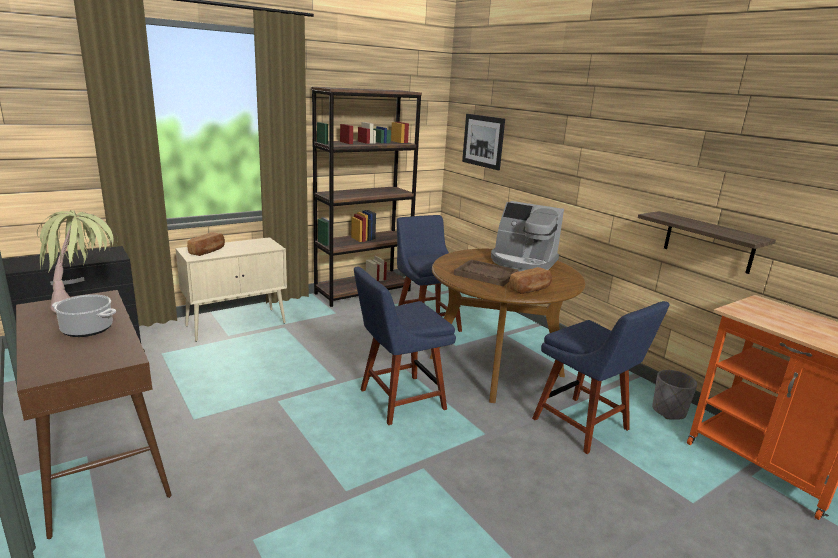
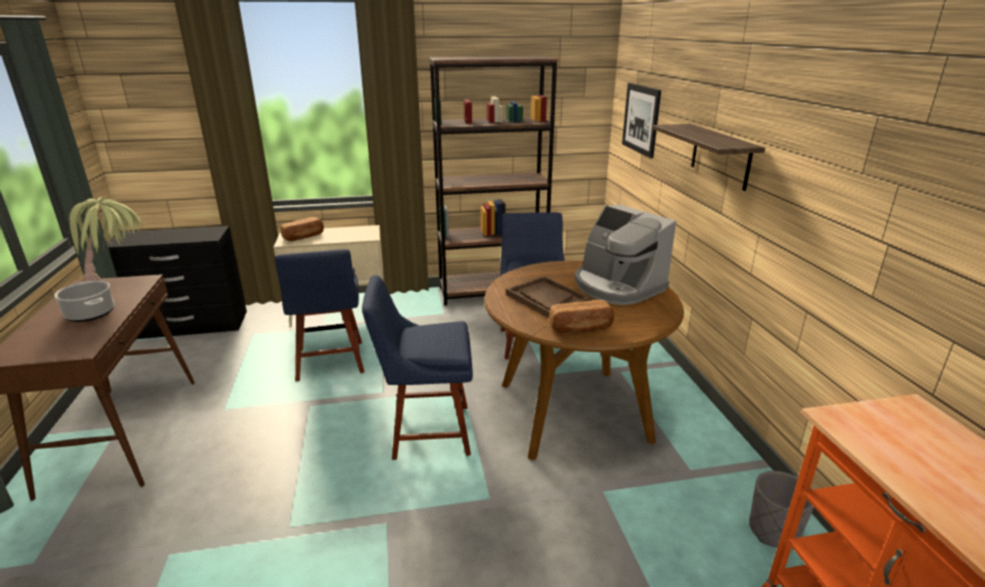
camera: 25 degrees right, 5 degrees up
blue chair [532,301,670,454] -> blue chair moved to [275,249,364,382]
shelf [638,211,776,274] -> shelf moved to [653,124,765,191]

